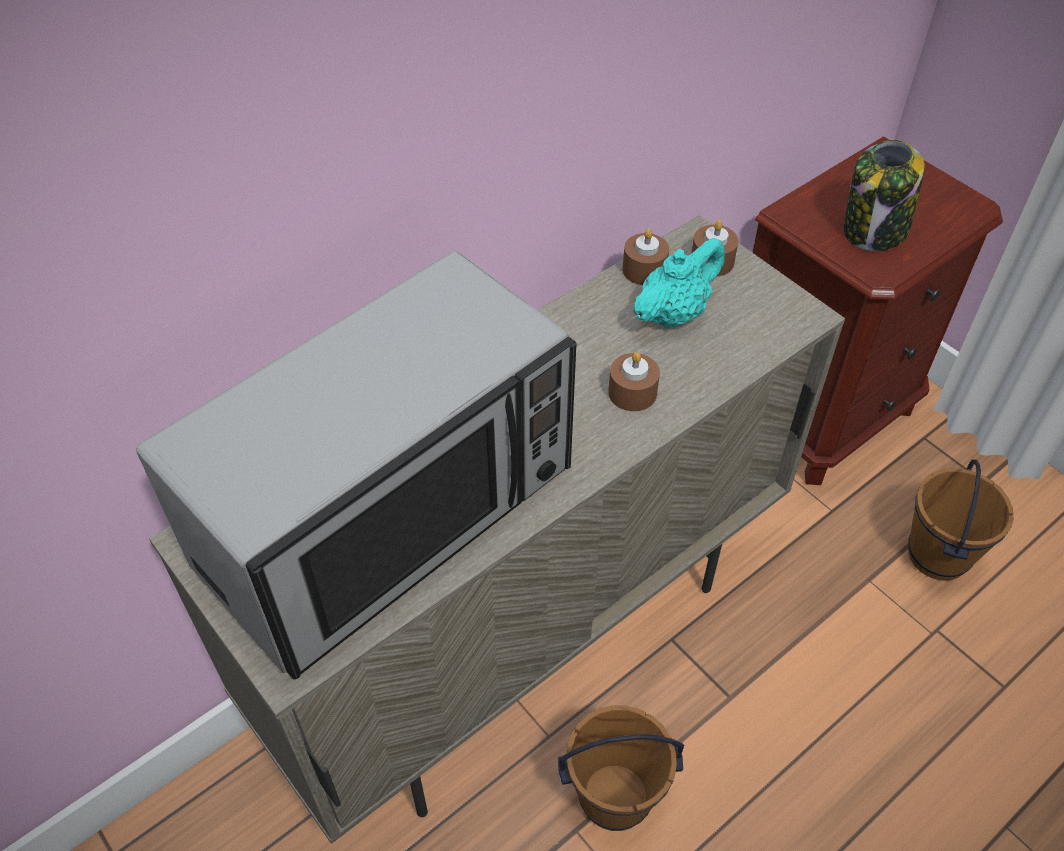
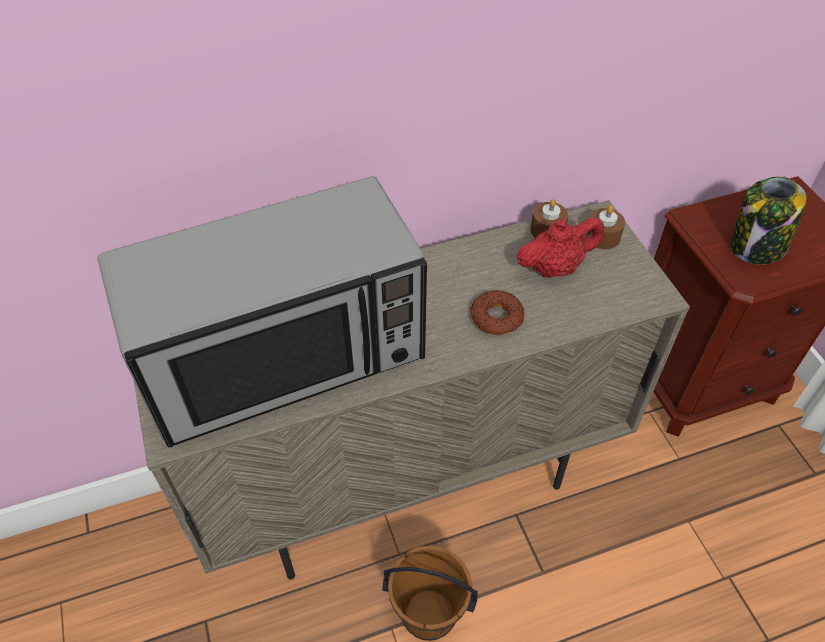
camera: 20 degrees right, 0 degrees up
brown candle [608,352,660,411] -> donut [470,290,524,335]
turquoise teapot [633,238,725,328] -> red teapot [516,217,604,278]
brown bucket [908,459,1014,580] -> none

